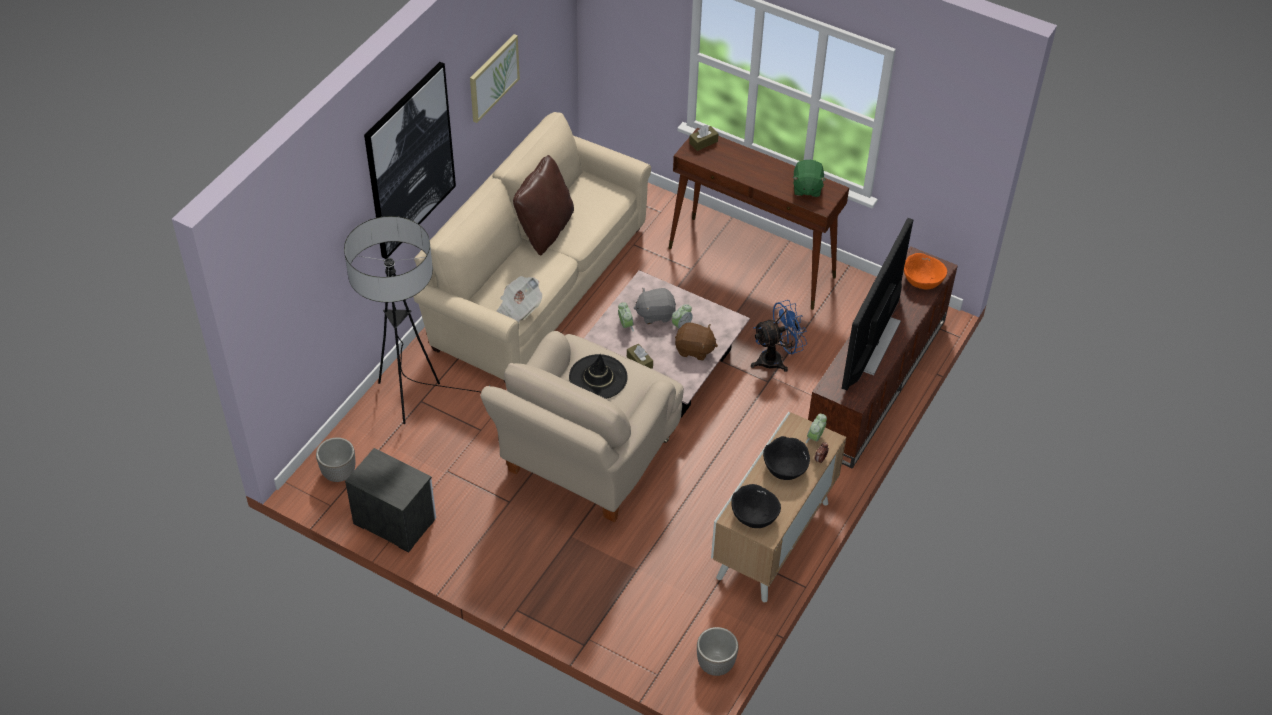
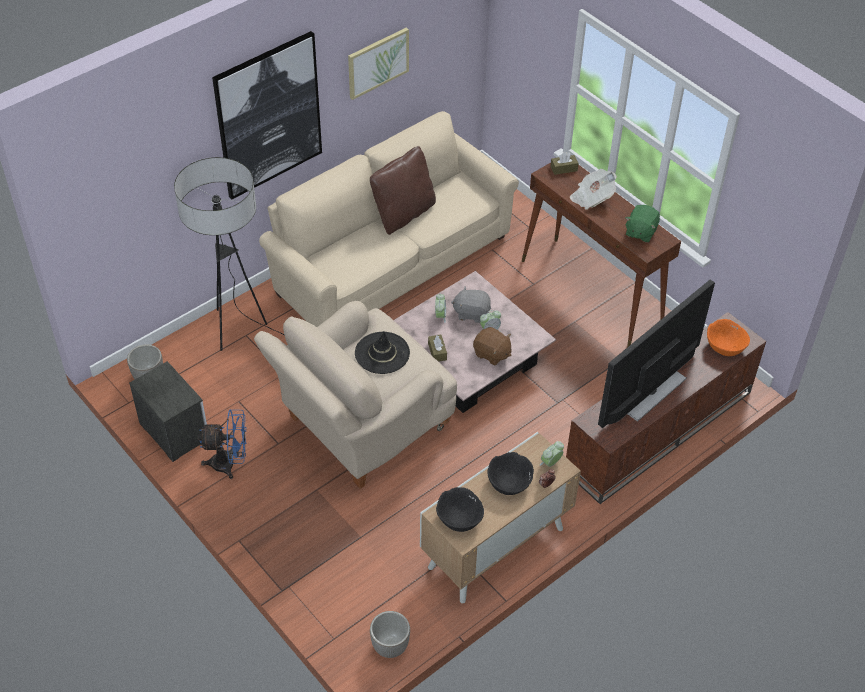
camera: 20 degrees right, 0 degrees up
newspaper [496,276,542,323] -> newspaper moved to [570,169,617,210]
blue fan [751,300,807,372] -> blue fan moved to [198,409,247,479]

